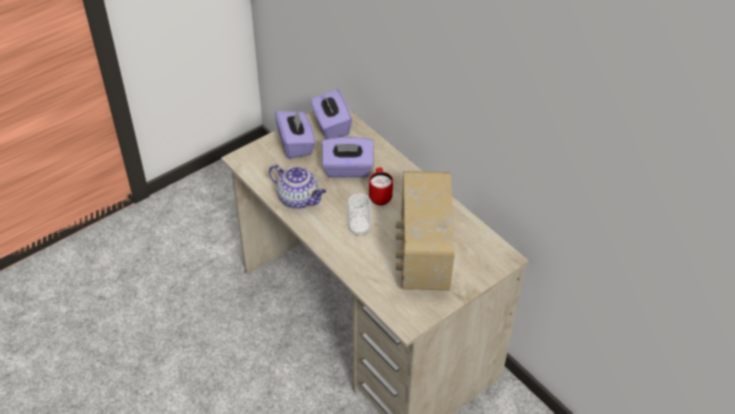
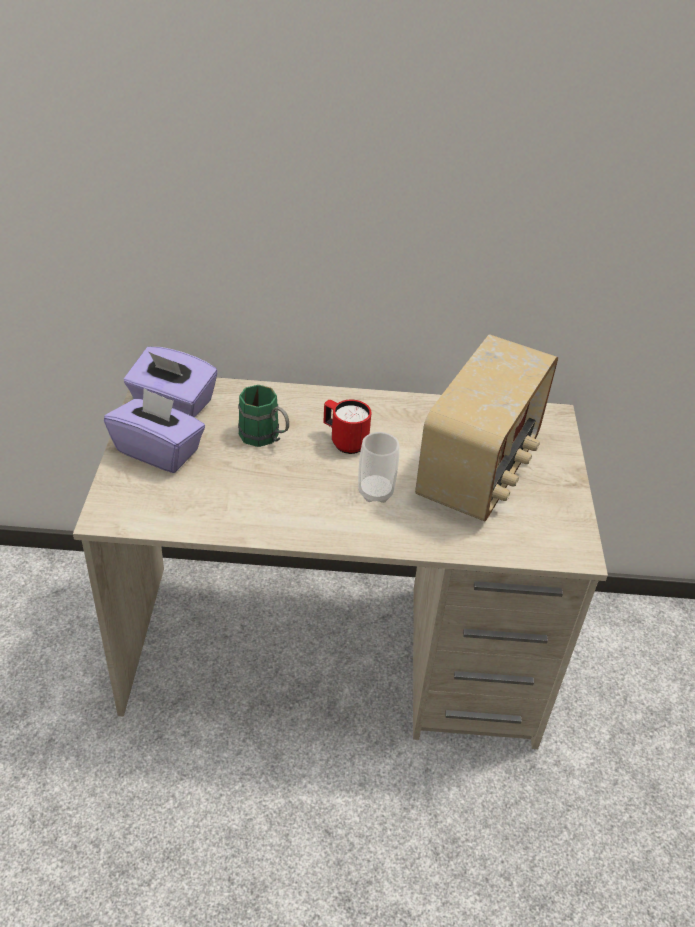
camera: 50 degrees left, 5 degrees down
teapot [269,165,326,209] -> none
purple tissue box [322,137,374,178] -> green mug [238,385,289,447]
radio [396,171,455,290] -> radio turned 105 degrees counterclockwise [415,335,558,522]

